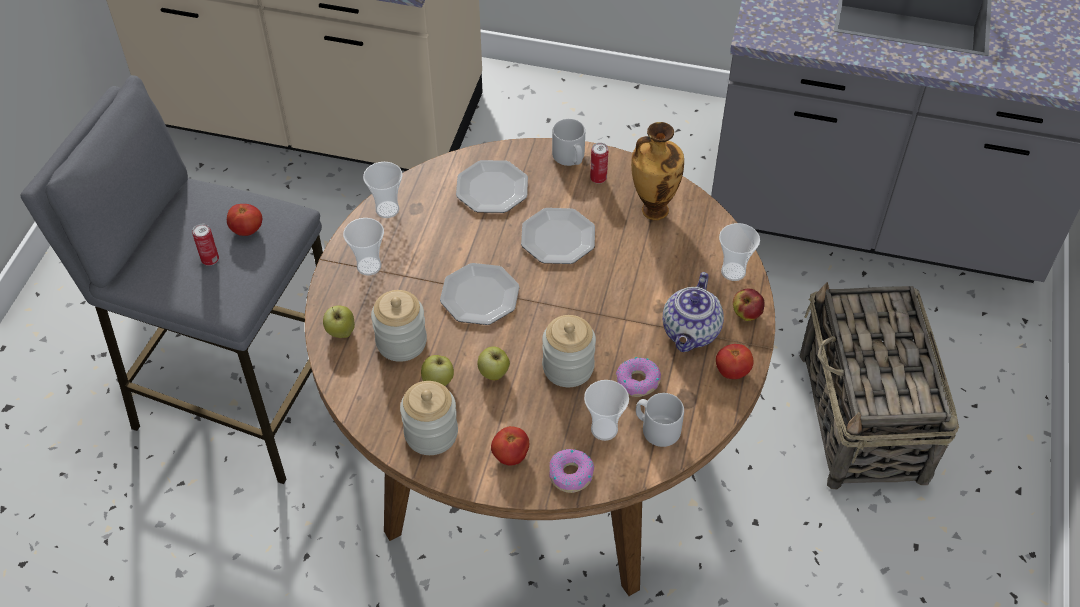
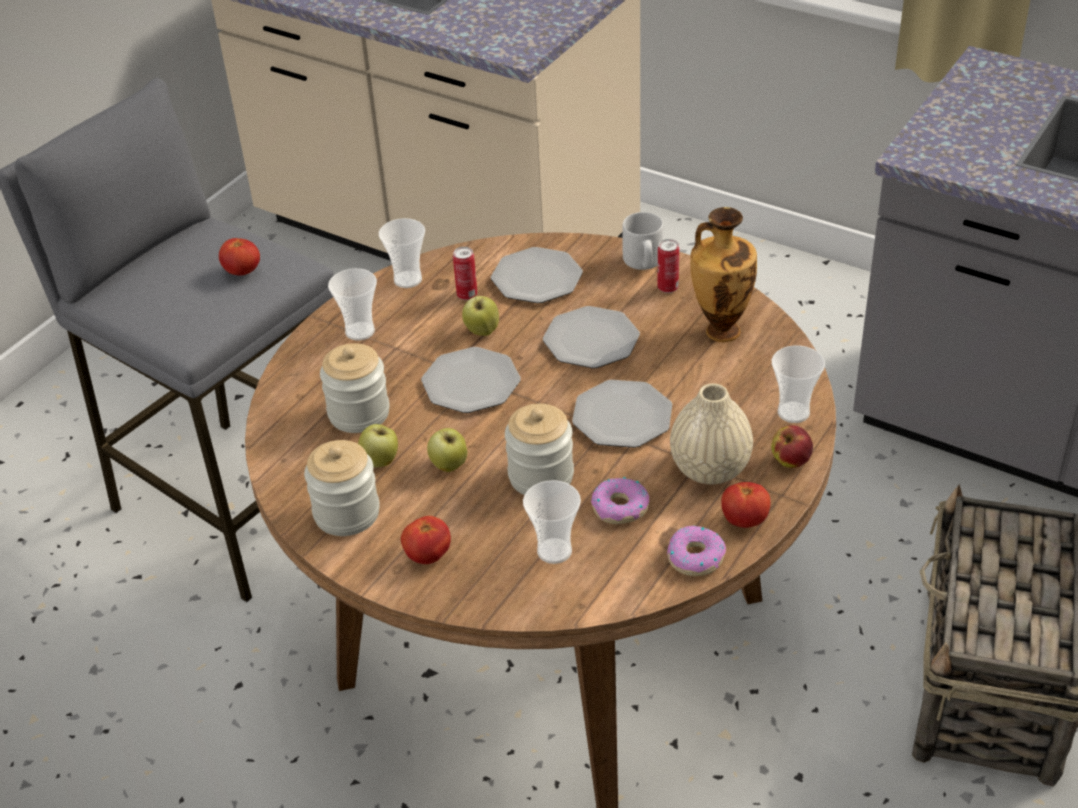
camera: 20 degrees right, 10 degrees down
can [192,224,219,266] -> can moved to [453,247,477,300]
apple [323,305,355,338] -> apple moved to [462,296,499,336]
donut [549,449,594,493] -> donut moved to [667,525,726,576]
grey mug [636,393,684,447] -> none
teapot [663,272,724,352] -> beige vase [670,383,753,484]
none -> plate [572,380,672,448]

